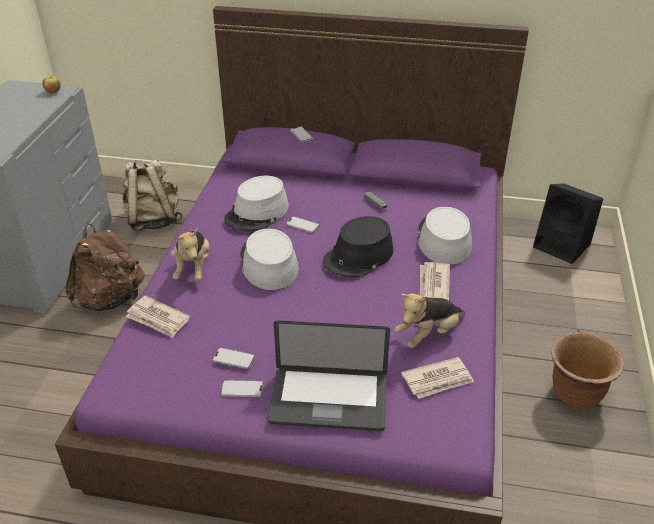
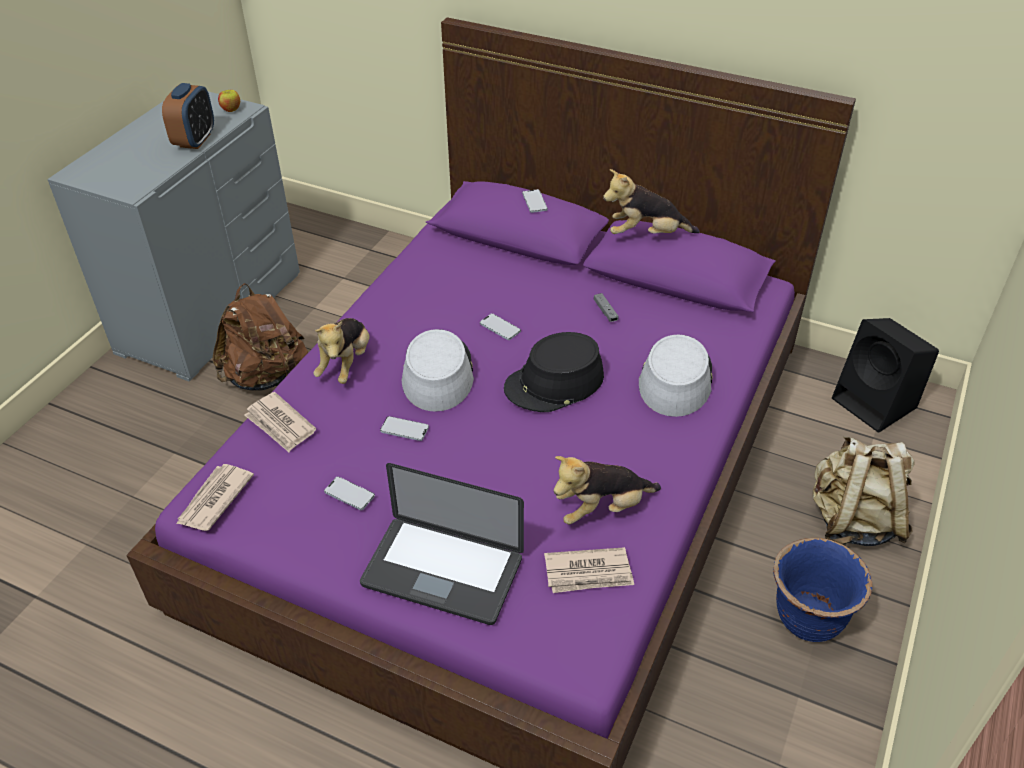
camera: 15 degrees right, 5 degrees up
beige backpack [122,159,182,231] -> beige backpack moved to [813,437,915,546]
phone [221,380,263,397] -> phone moved to [380,416,429,441]
grey hat [224,176,289,231] -> none
newspaper [420,262,450,300] -> newspaper moved to [176,464,254,531]
brown planter [551,332,624,409] -> blue planter [773,538,872,642]
none -> alarm clock [162,83,214,149]
none -> plush toy [603,169,700,234]

